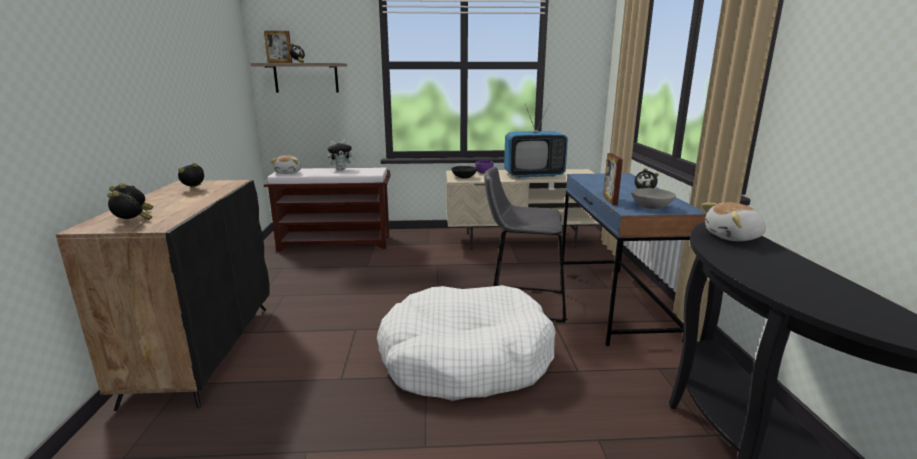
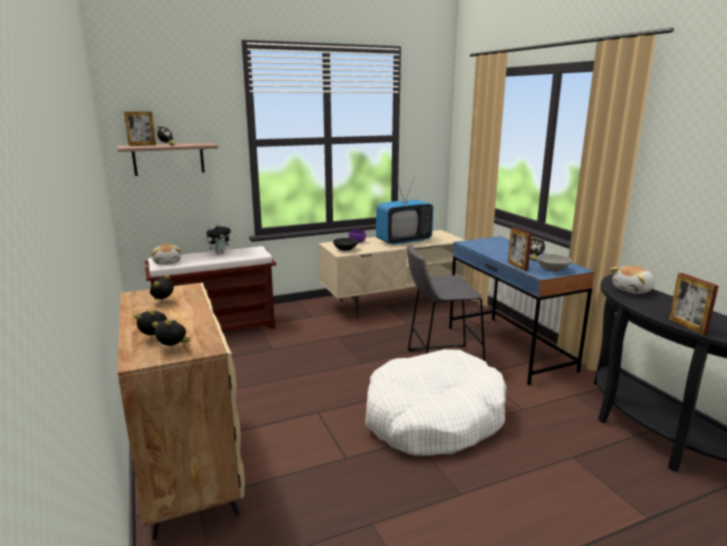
camera: 20 degrees left, 0 degrees up
black cabinet [56,180,269,411] -> beige cabinet [118,283,245,540]
none -> picture frame [669,273,719,335]

